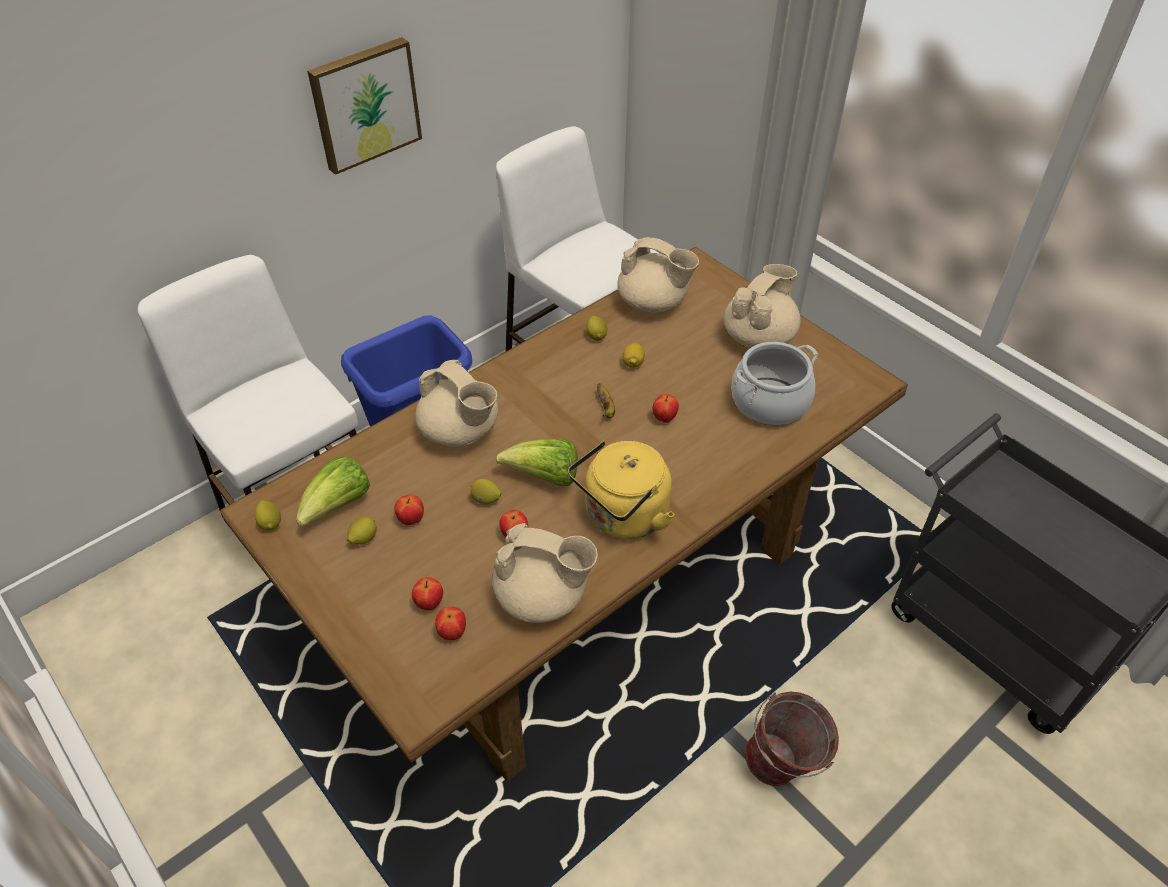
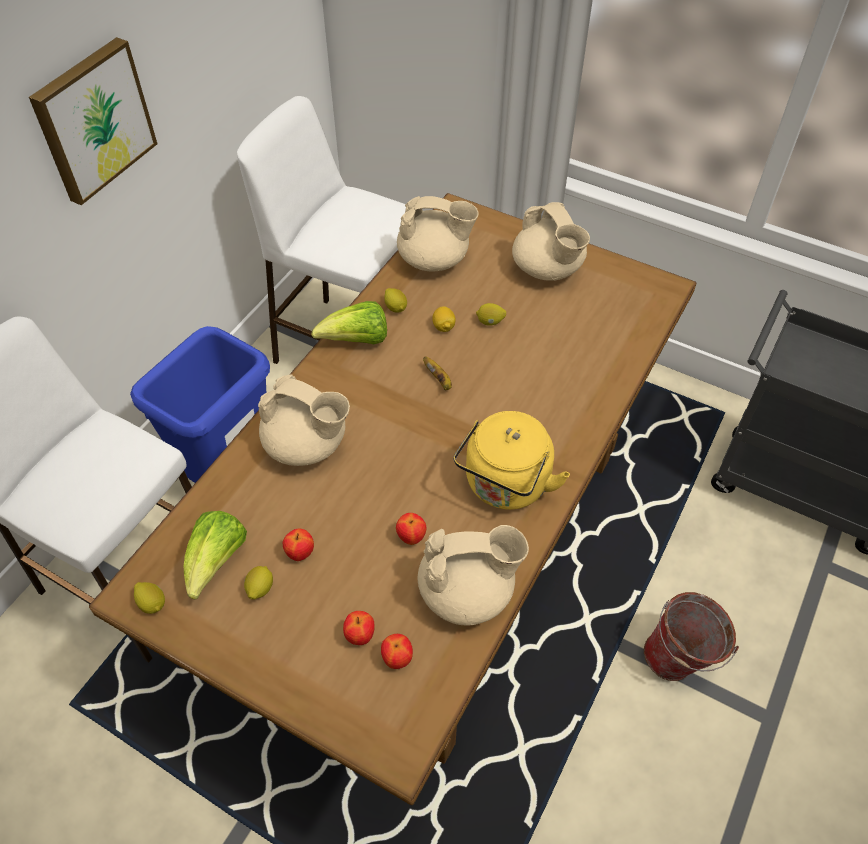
camera: 20 degrees left, 5 degrees up
lemon [470,479,501,504] -> lemon moved to [476,303,506,326]
lettuce [496,439,577,486] -> lettuce moved to [311,301,387,344]
apple [653,394,679,423] -> none
beige teapot [724,264,801,348] -> beige teapot turned 135 degrees clockwise [512,202,590,281]
cooking pot [731,342,818,425] -> none

